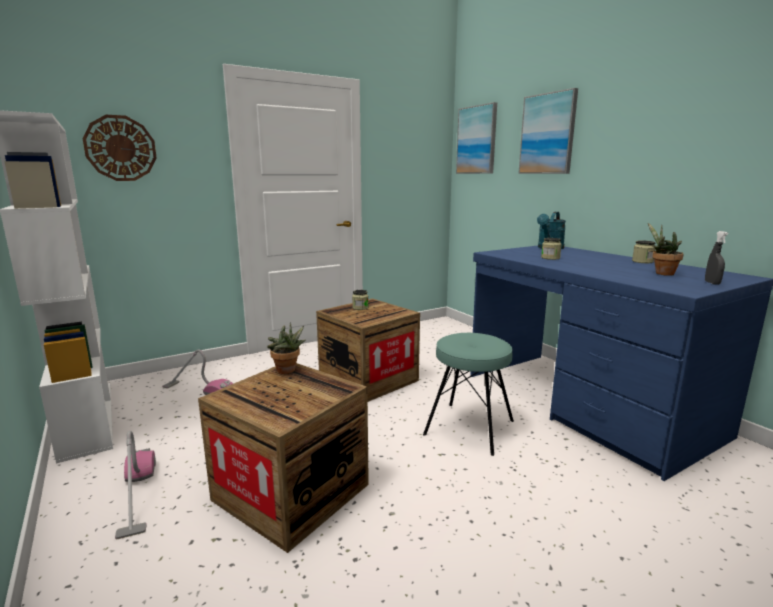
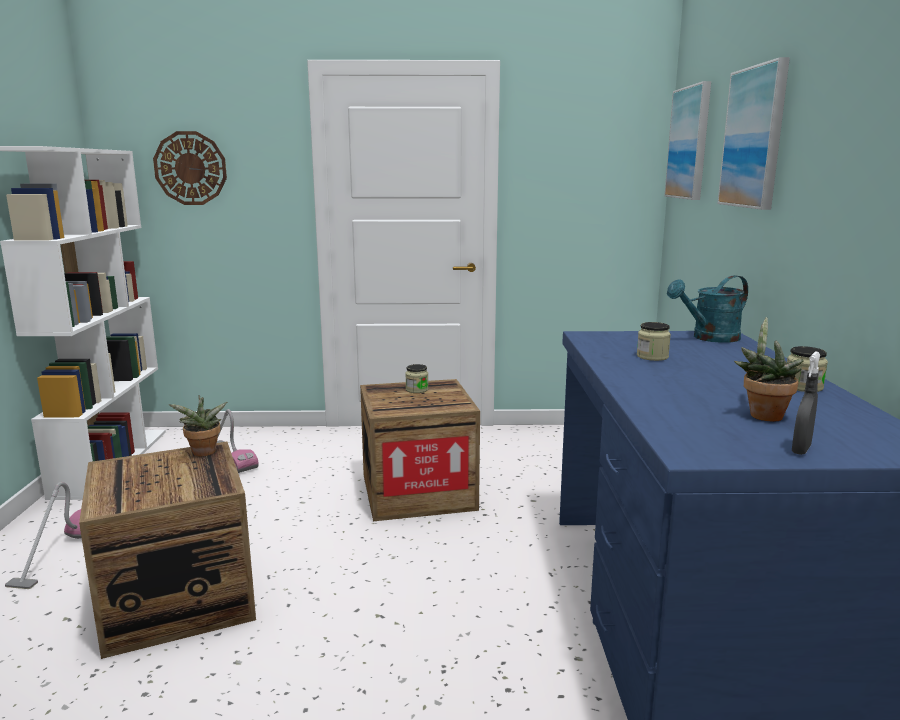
camera: 30 degrees right, 0 degrees up
turquoise stool [423,333,514,456] -> none

